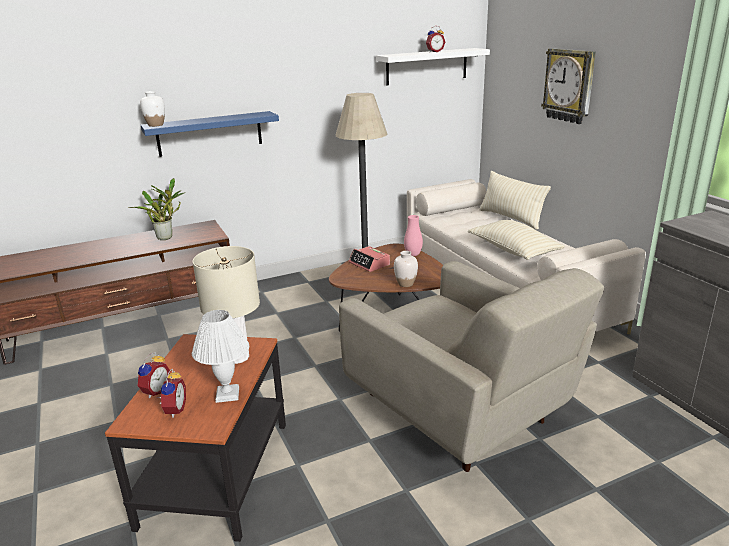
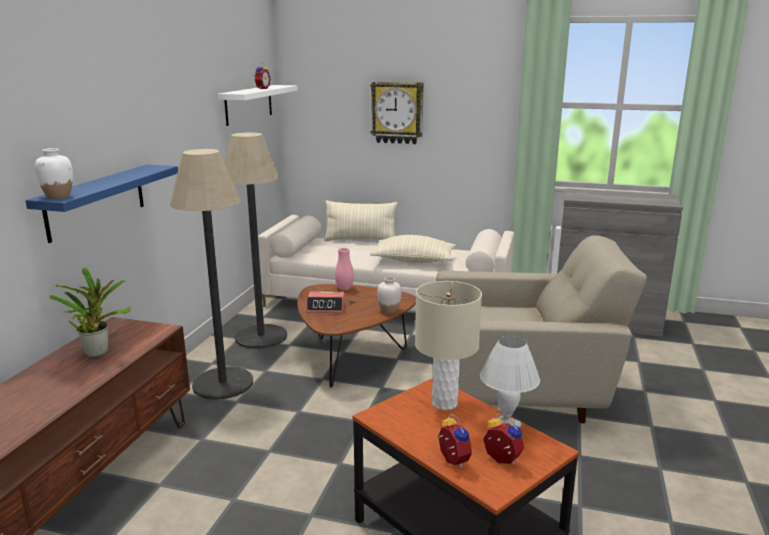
camera: 50 degrees left, 5 degrees down
none -> floor lamp [170,149,253,400]

